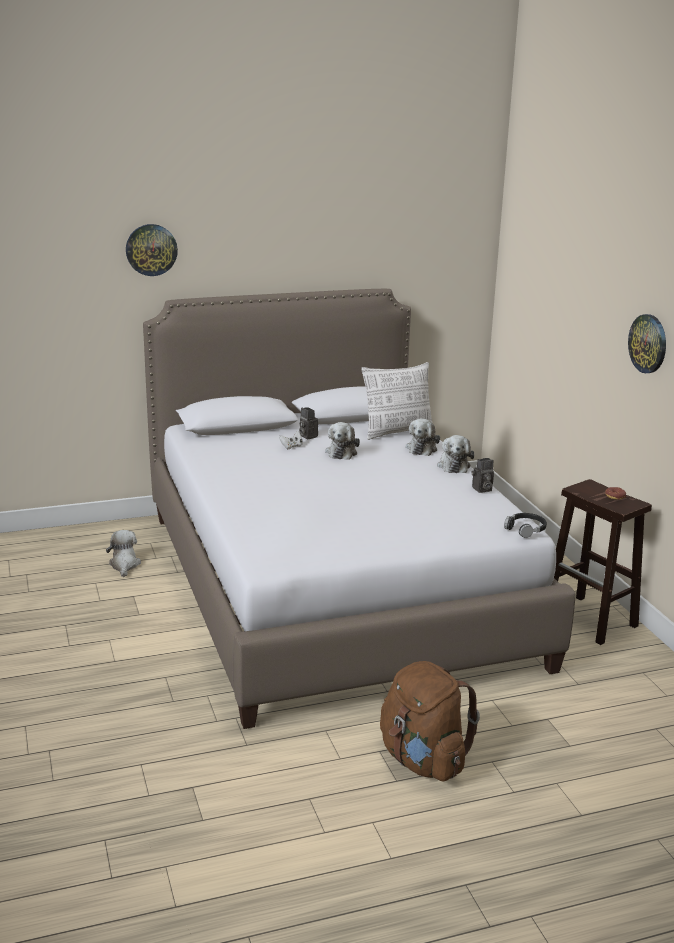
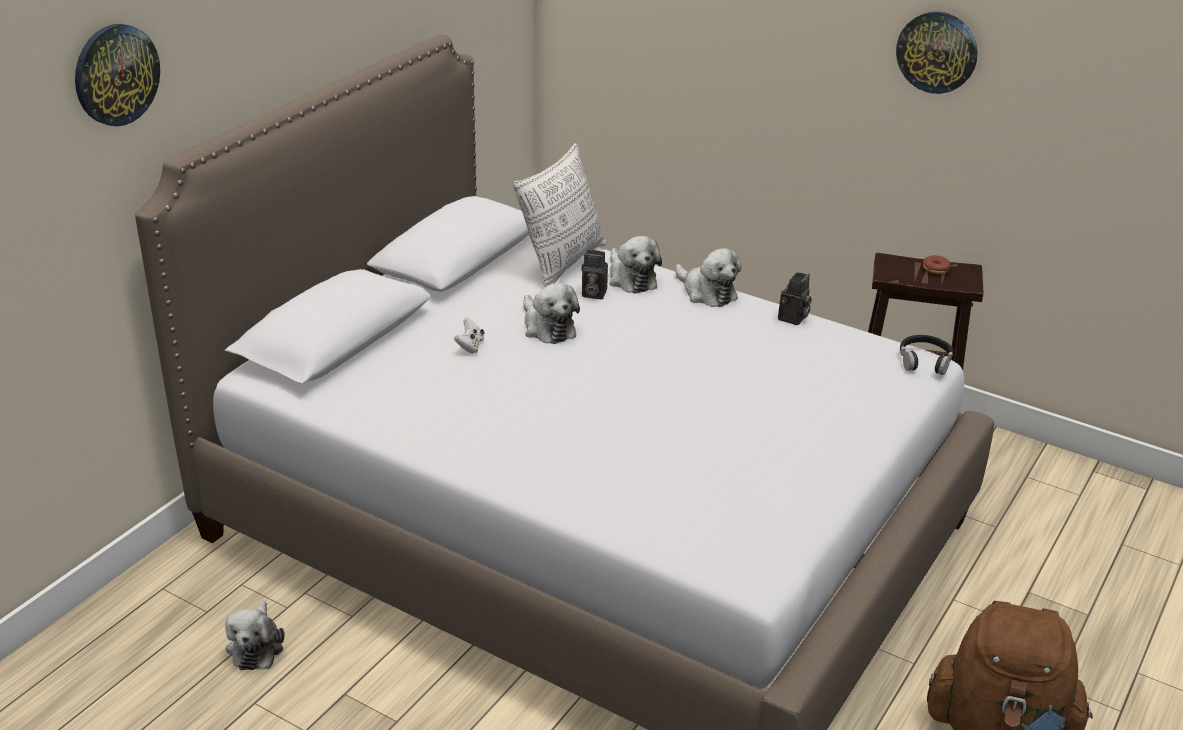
camera: 40 degrees left, 10 degrees up
plush toy [106,530,141,577] -> plush toy turned 135 degrees counterclockwise [225,601,285,670]
camera [299,407,318,440] -> camera moved to [581,250,608,299]

